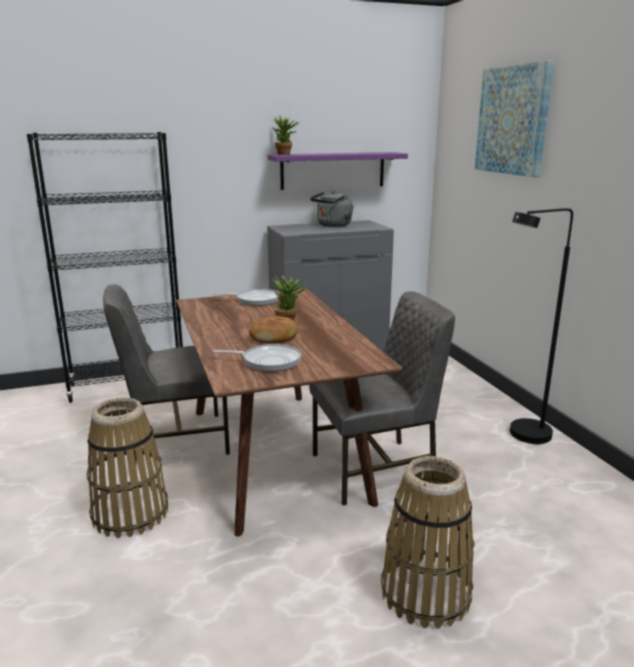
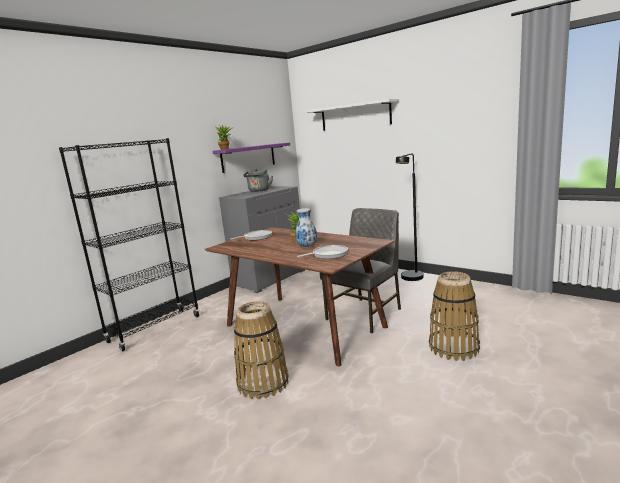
camera: 30 degrees left, 5 degrees down
grey chair [103,284,230,462] -> none
bread [249,316,298,343] -> vase [295,208,317,248]
picture [475,60,554,177] -> white shelf [305,99,399,131]

